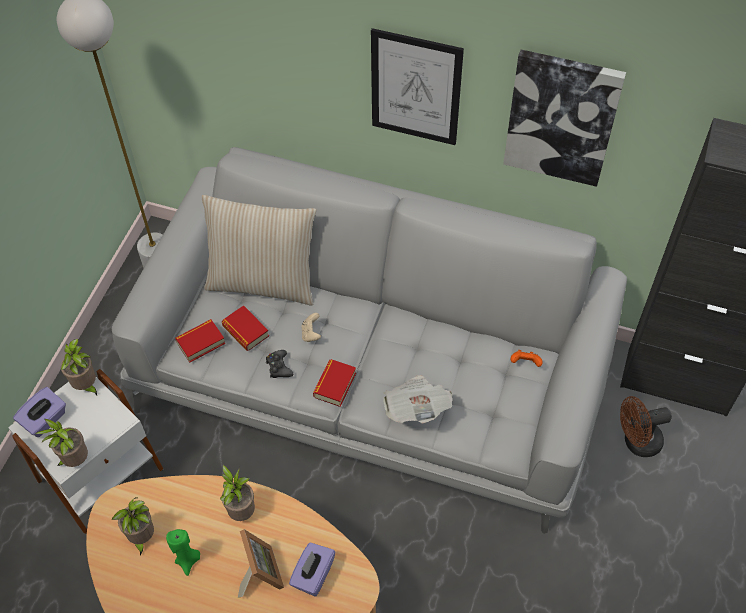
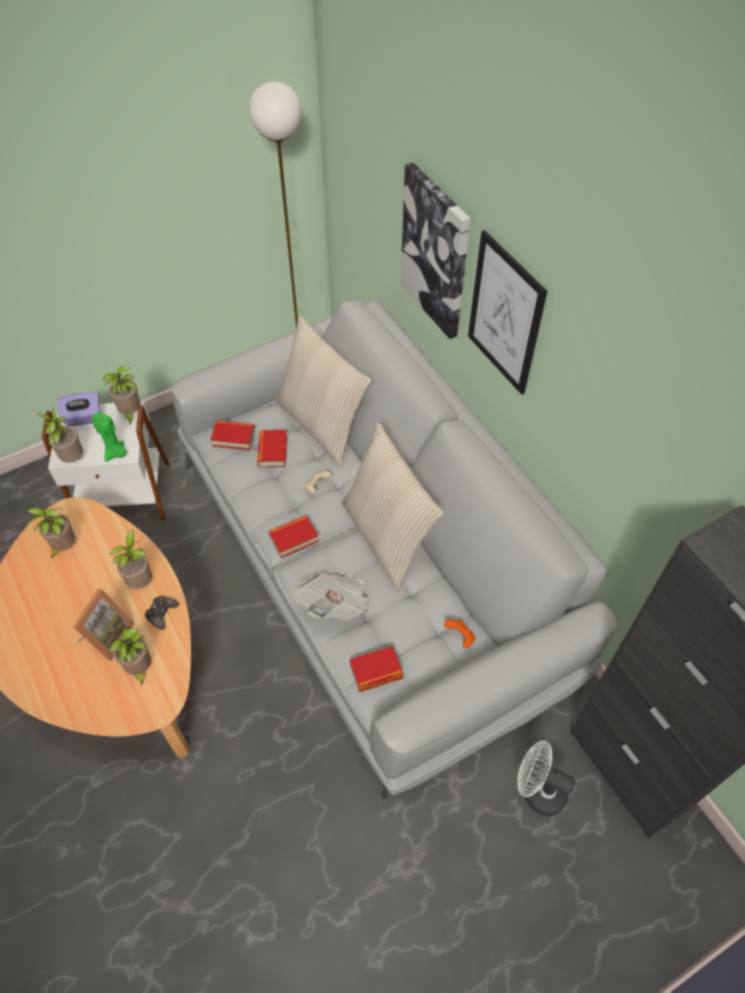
camera: 40 degrees right, 0 degrees up
green candle [166,529,200,576] -> green candle moved to [92,412,127,461]
black game controller [266,350,294,378] -> black game controller moved to [145,596,179,630]
purple tissue box [289,542,335,596] -> potted plant [108,627,151,685]
picture [503,50,626,187] -> picture moved to [401,162,471,339]
brown fan [620,396,672,457] -> white fan [517,740,575,816]
none -> beige pillow [342,423,443,591]
none -> book [350,646,403,692]

